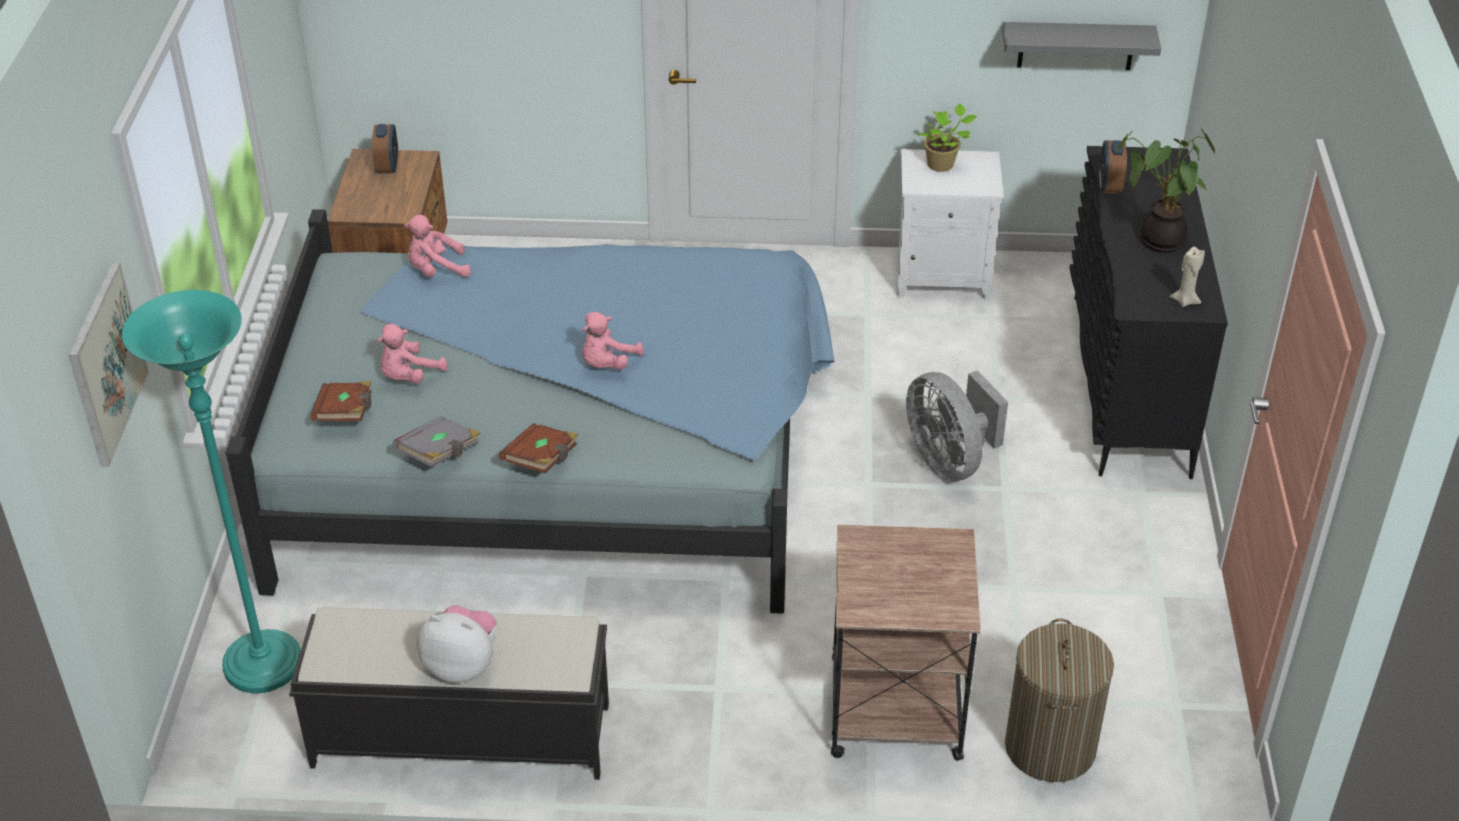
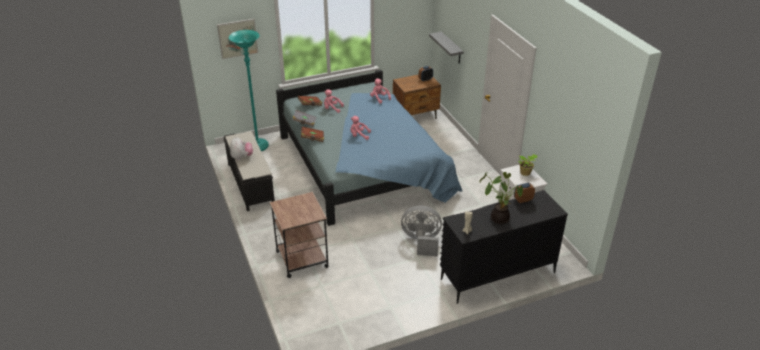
camera: 65 degrees right, 5 degrees down
grey fan [906,370,1008,481] -> grey fan turned 60 degrees clockwise [401,206,442,257]
grey shelf [1002,22,1161,70] -> grey shelf moved to [429,32,464,64]
laundry basket [1005,618,1114,782] -> none

